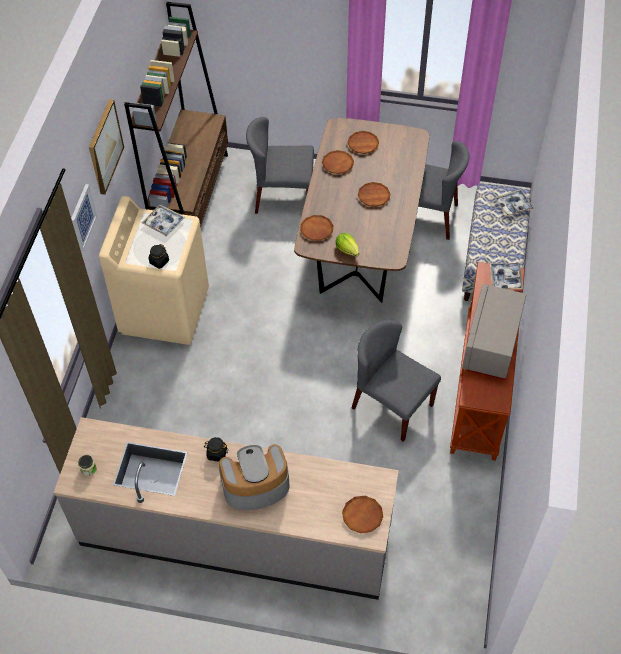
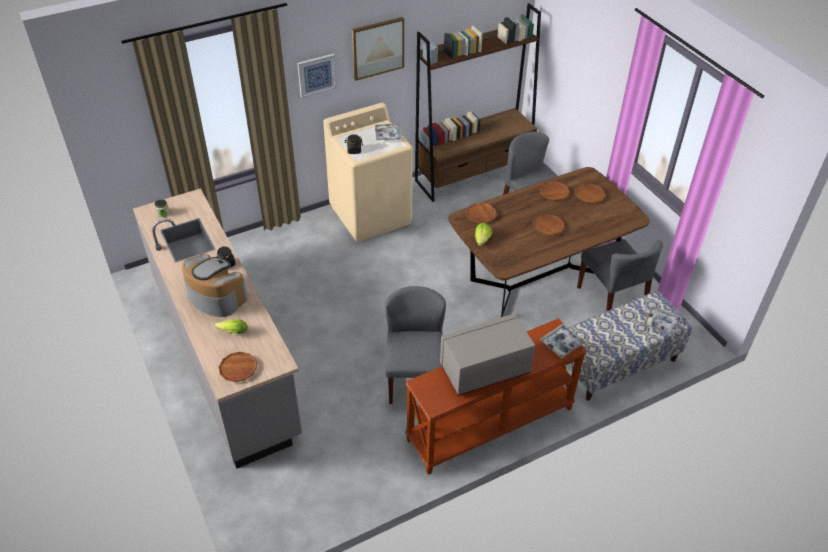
camera: 50 degrees right, 10 degrees down
none -> lettuce [215,319,247,334]

